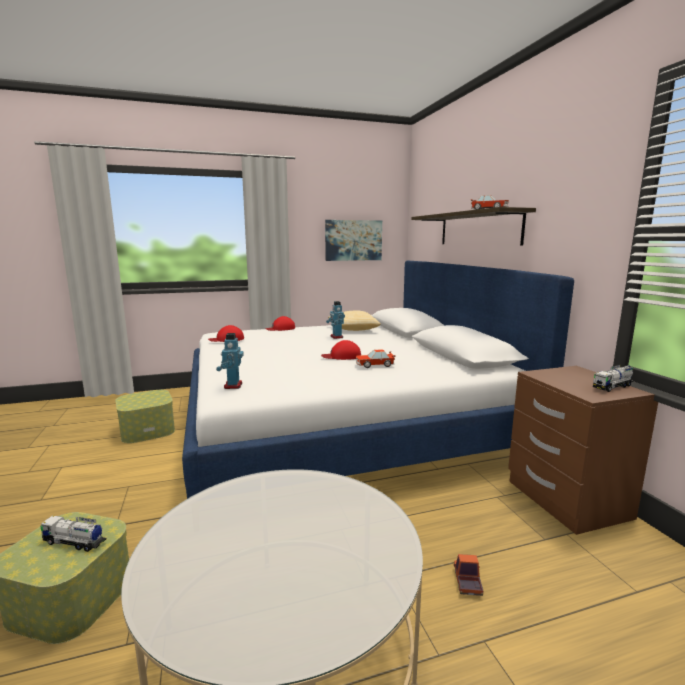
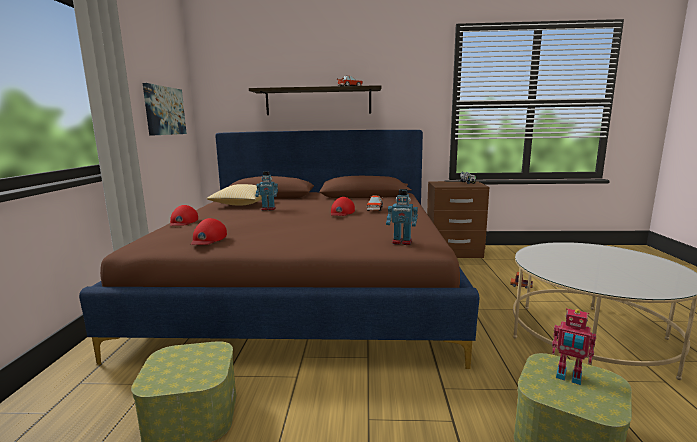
camera: 70 degrees left, 0 degrees up
toy truck [40,515,106,552] -> toy robot [552,308,596,385]
white bed [182,261,574,499] -> brown bed [79,130,479,369]

